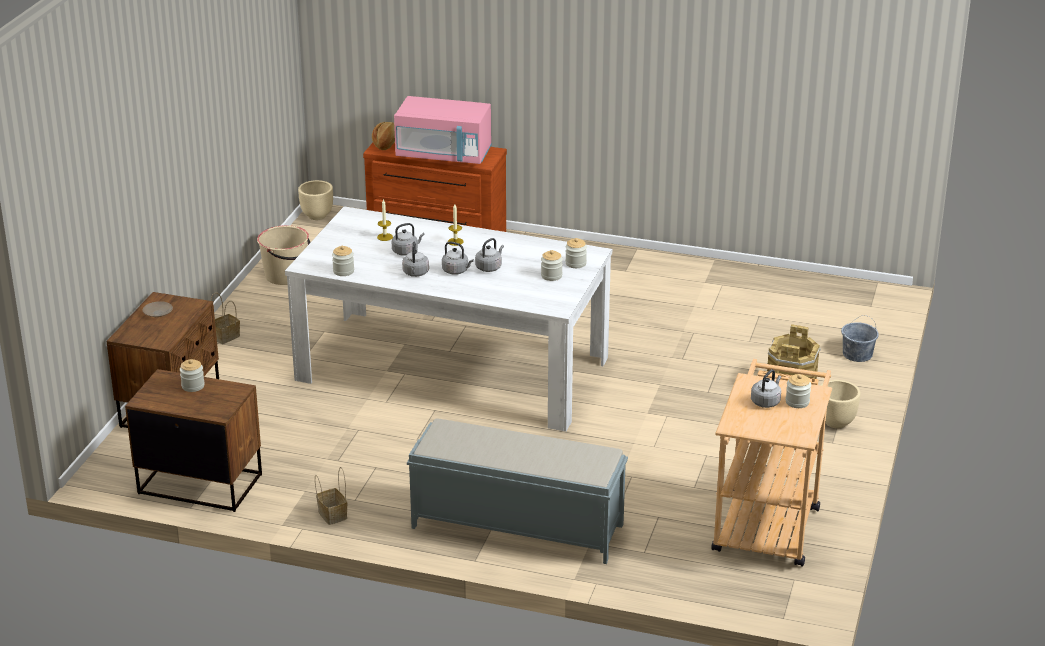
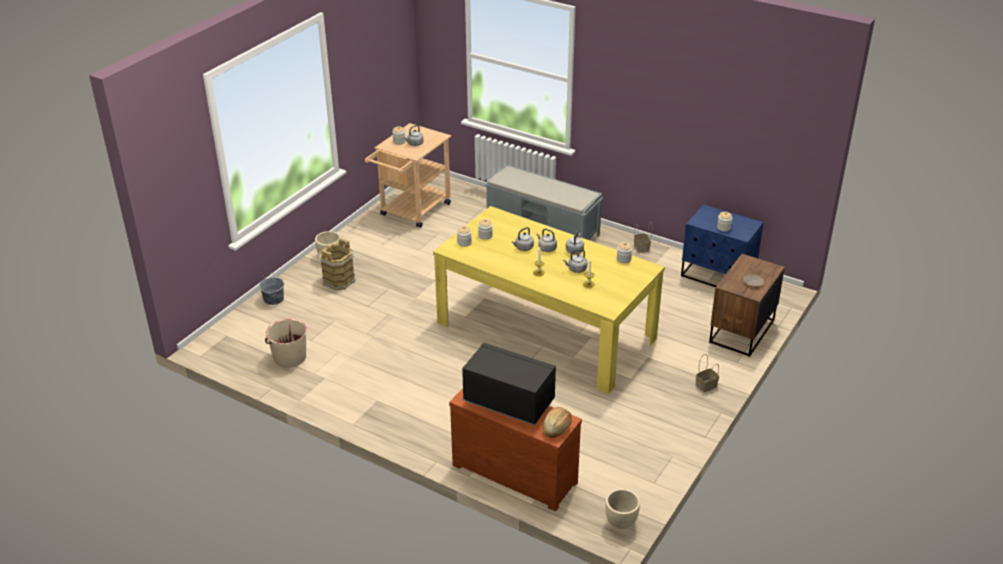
camera: 165 degrees left, 5 degrees up
brown nightstand [125,369,262,512] -> blue nightstand [681,205,764,287]
beige bucket [257,225,310,285] -> beige bucket moved to [265,319,307,368]
white dining table [285,206,612,432] -> yellow dining table [433,206,665,394]
pink microwave [394,96,492,164] -> black microwave [462,343,556,425]

